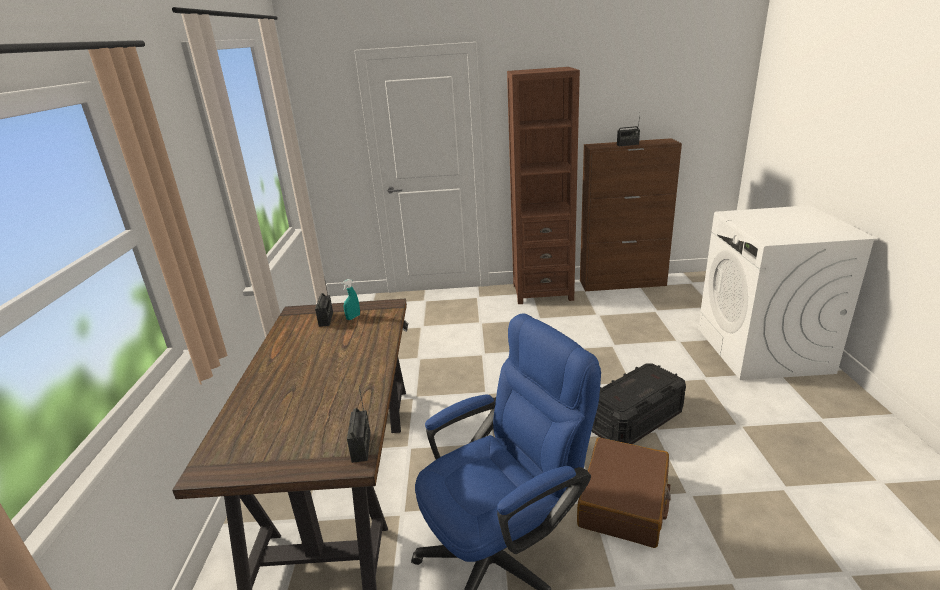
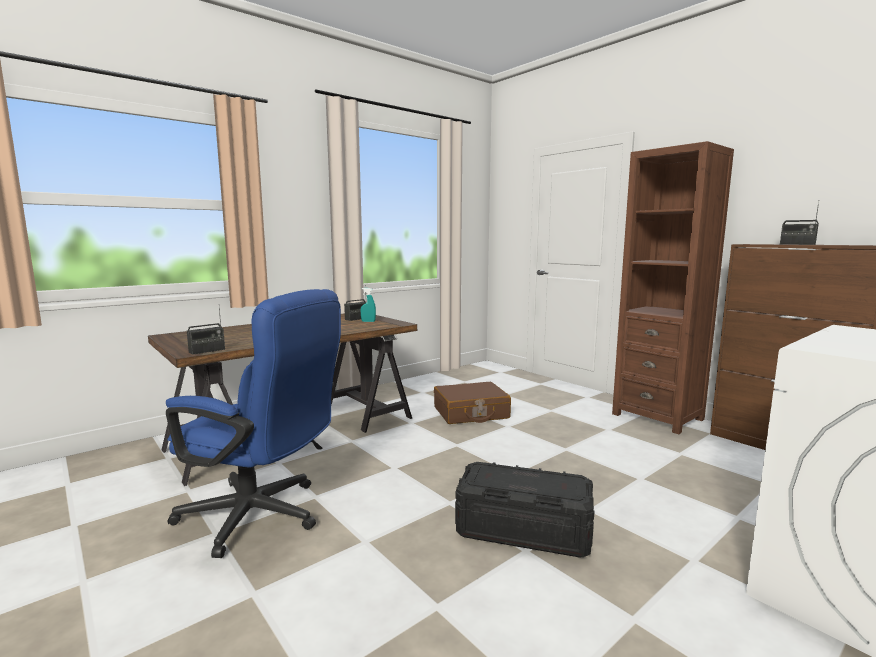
camera: 50 degrees right, 15 degrees down
brown suitcase [577,437,671,548] -> brown suitcase moved to [434,382,511,424]

